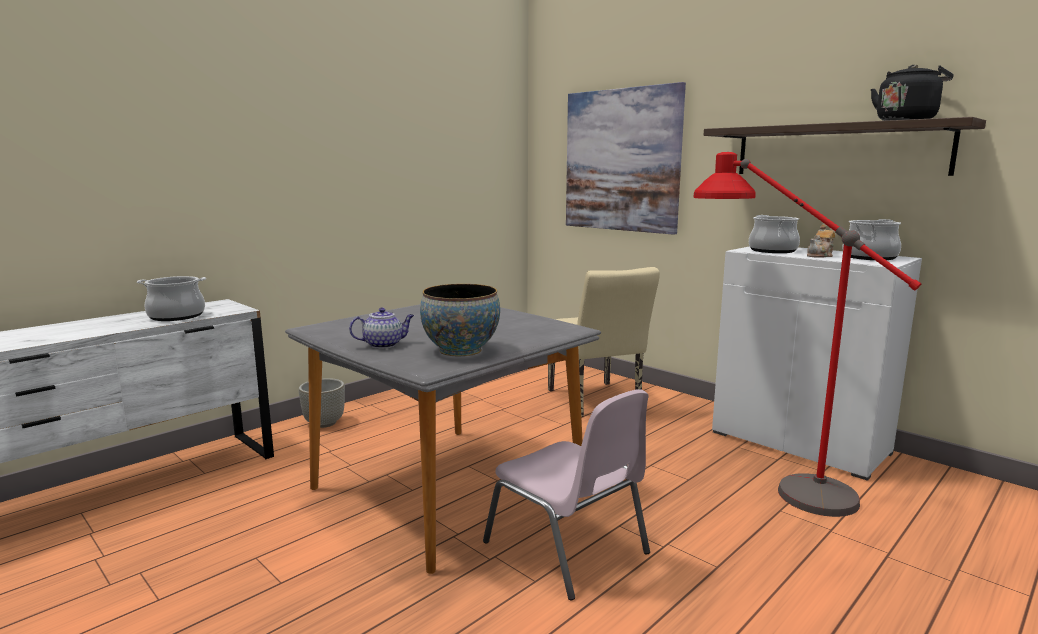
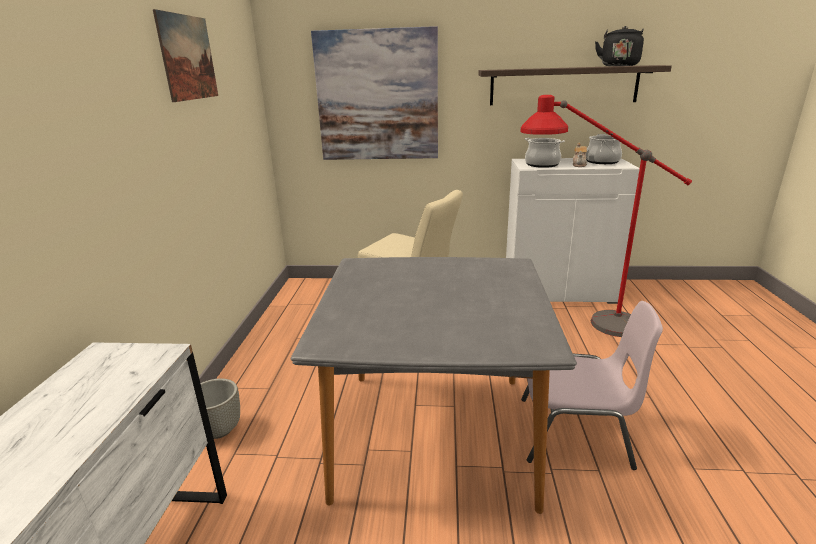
camera: 40 degrees left, 10 degrees up
cooking pot [137,276,206,321] -> none
teapot [349,308,414,349] -> none
bowl [420,284,500,356] -> none
none -> picture [153,9,218,102]

